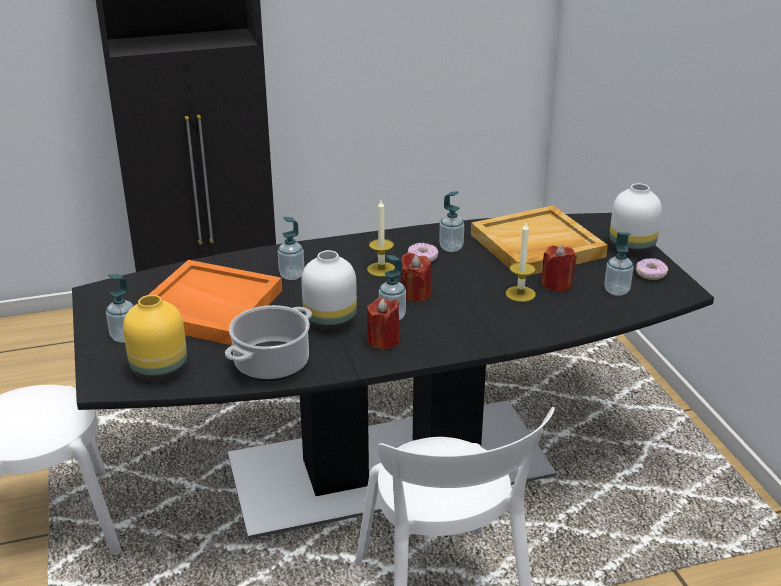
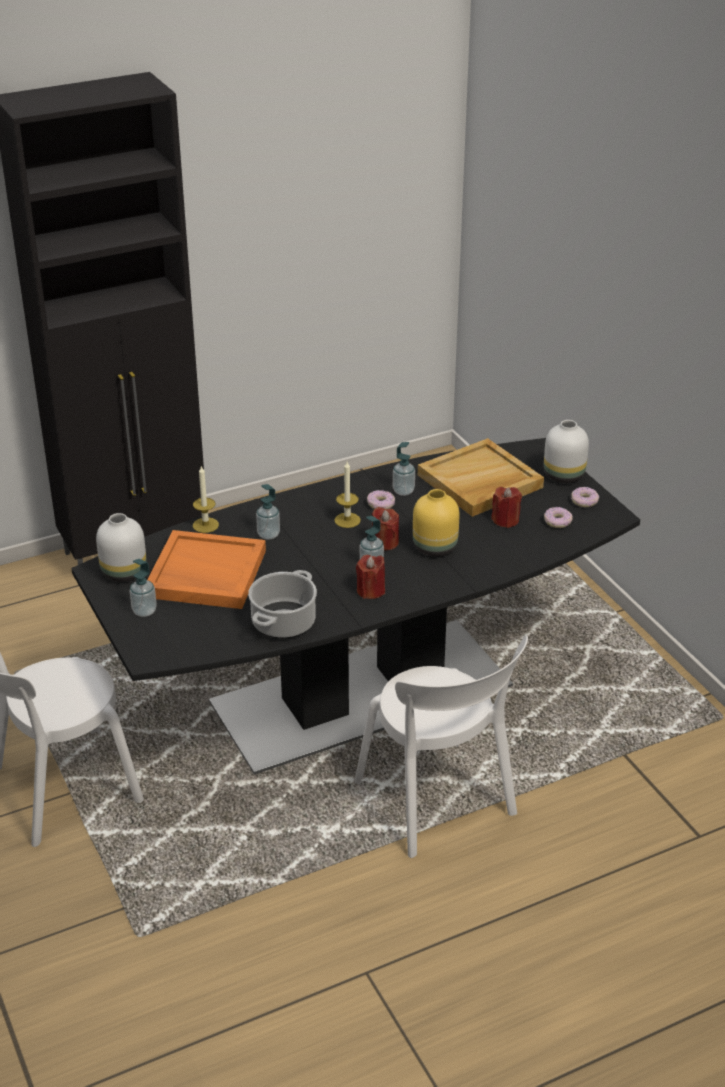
camera: 10 degrees left, 5 degrees up
yellow vase [123,295,187,381] -> yellow vase moved to [413,489,459,557]
white vase [301,250,357,331] -> white vase moved to [96,513,147,582]
candle [506,223,536,302] -> candle moved to [193,466,219,533]
soap dispenser [604,232,634,296] -> donut [544,507,573,528]

